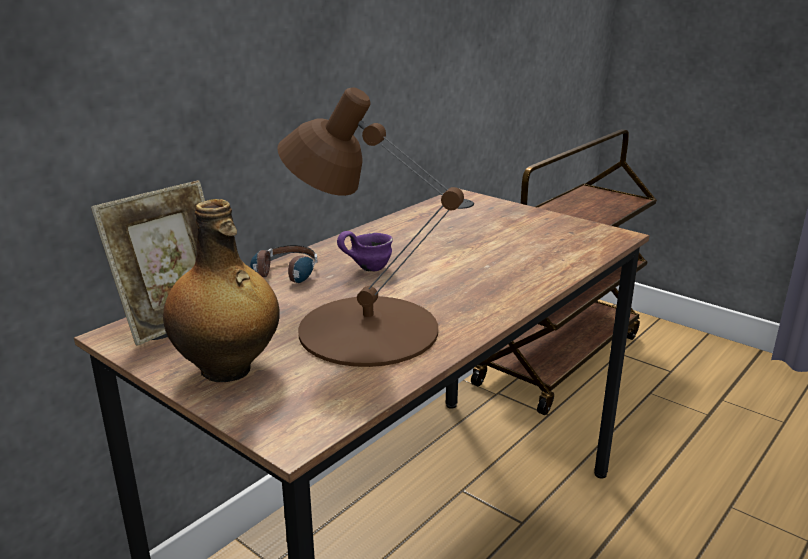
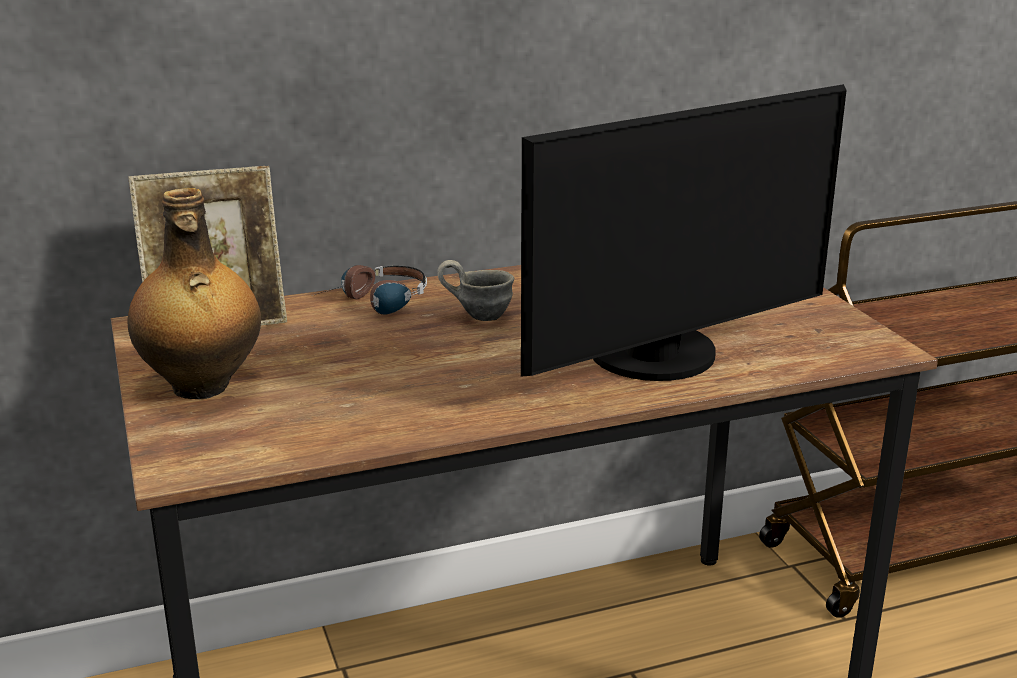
camera: 30 degrees right, 0 degrees up
brown table lamp [277,87,464,367] -> none
purple mug [337,231,393,271] -> grey mug [437,260,514,321]
none -> monitor [521,84,847,381]

